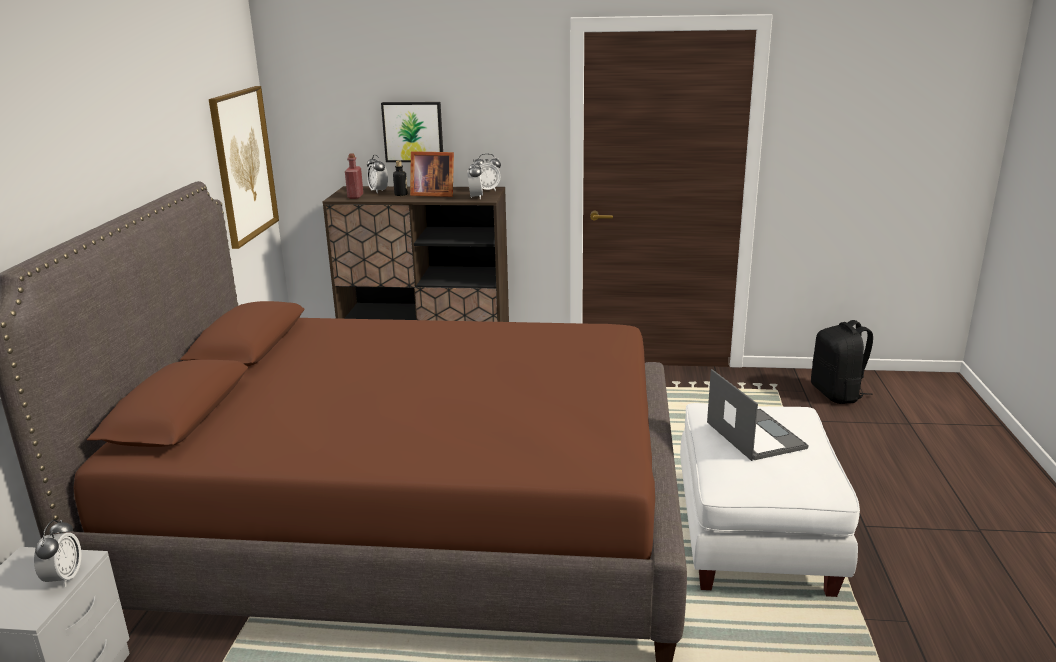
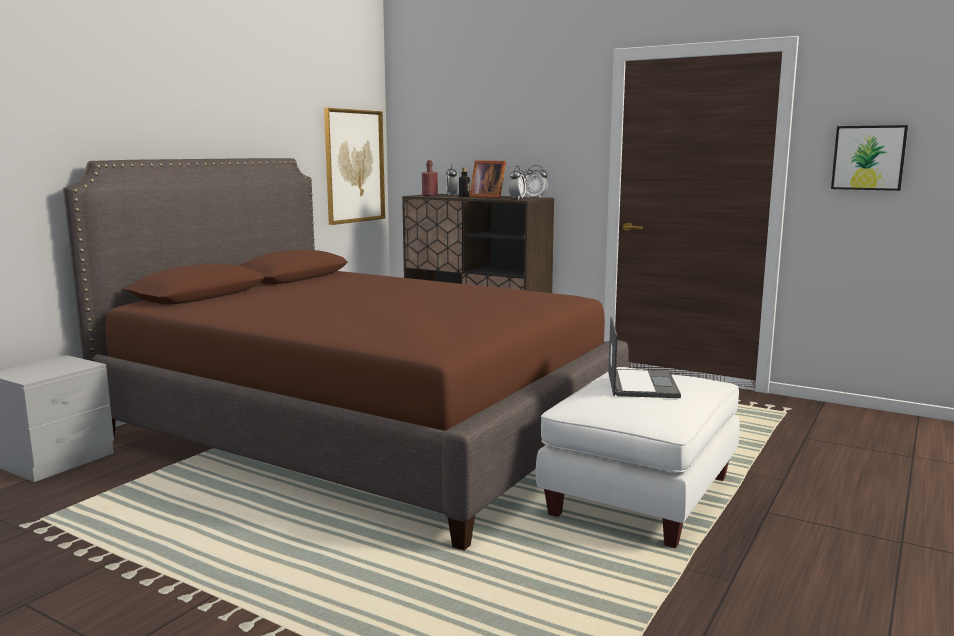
camera: 25 degrees right, 10 degrees down
alarm clock [34,520,81,587] -> none
picture [381,102,443,162] -> picture moved to [831,125,908,191]
black backpack [811,320,873,404] -> none

